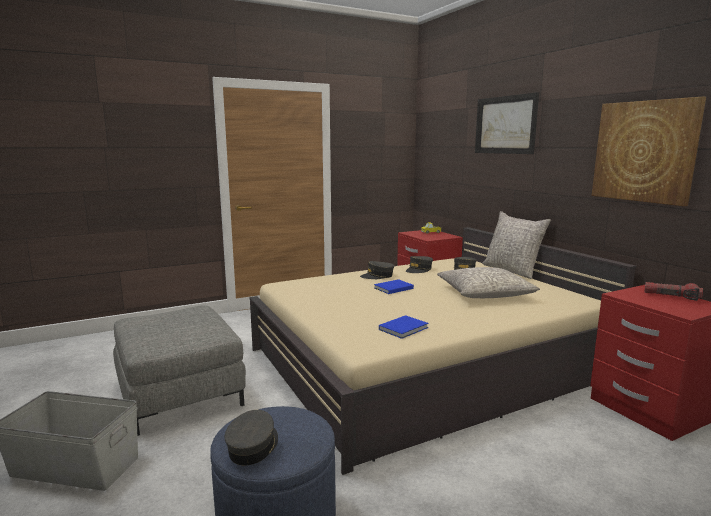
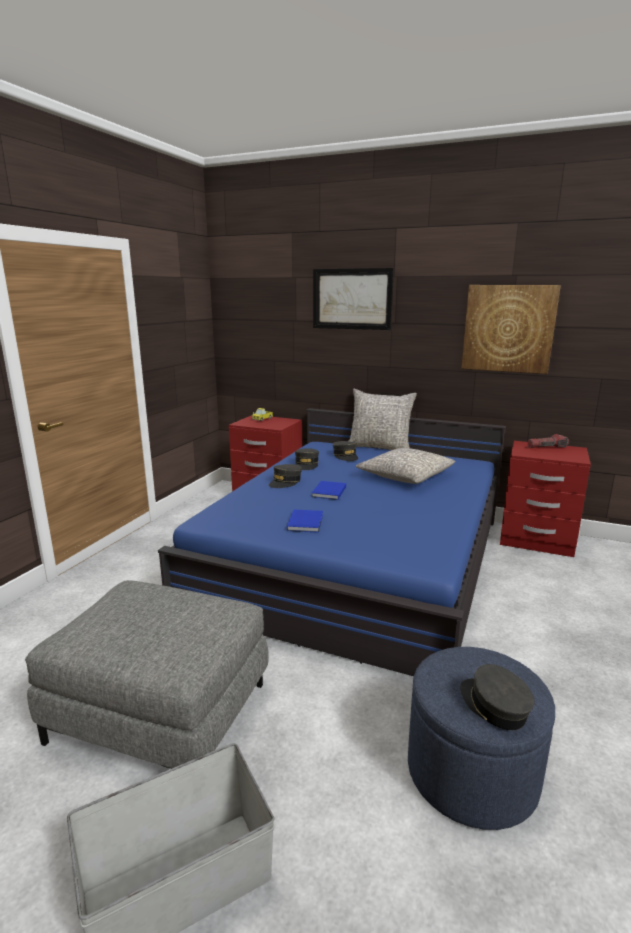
camera: 40 degrees left, 5 degrees up
beige bed [250,227,636,475] -> blue bed [158,408,506,676]
blue book [379,315,428,339] -> blue book moved to [287,510,323,533]

